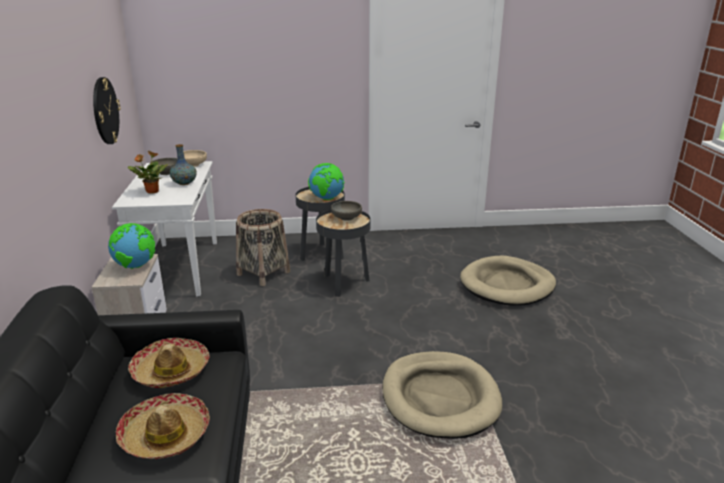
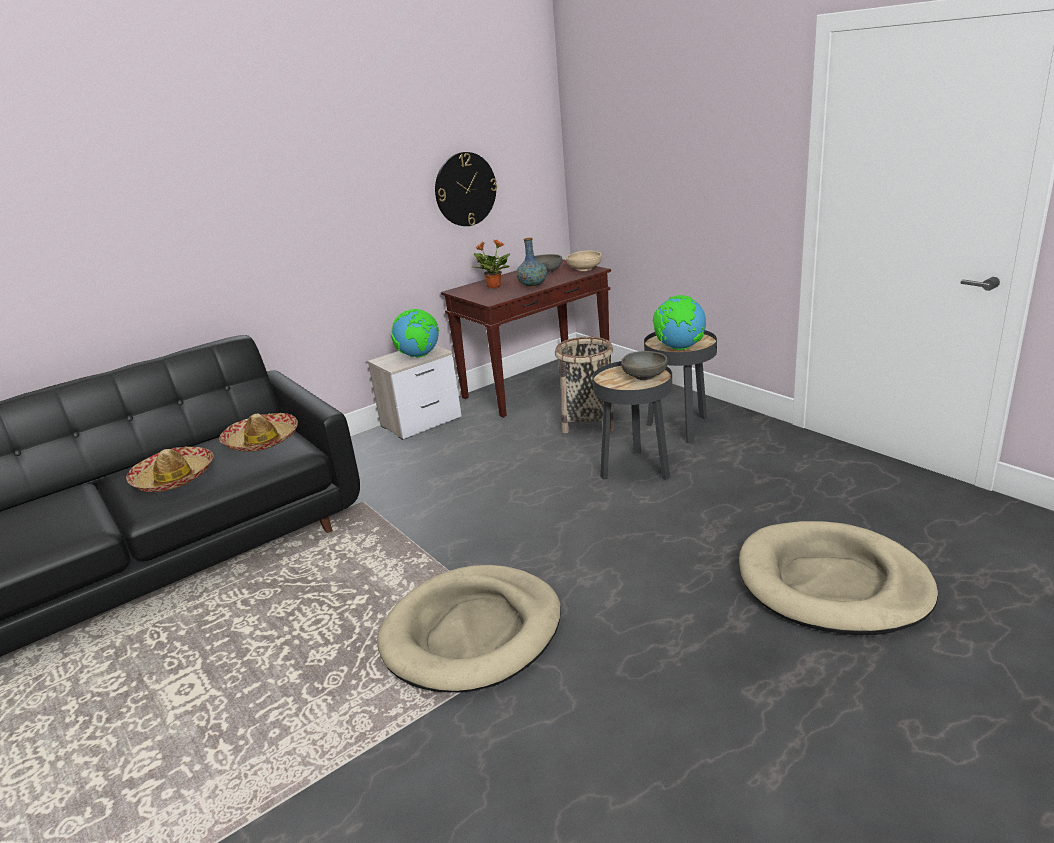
camera: 60 degrees right, 0 degrees up
white console table [112,161,217,297] -> brown console table [441,259,611,418]

